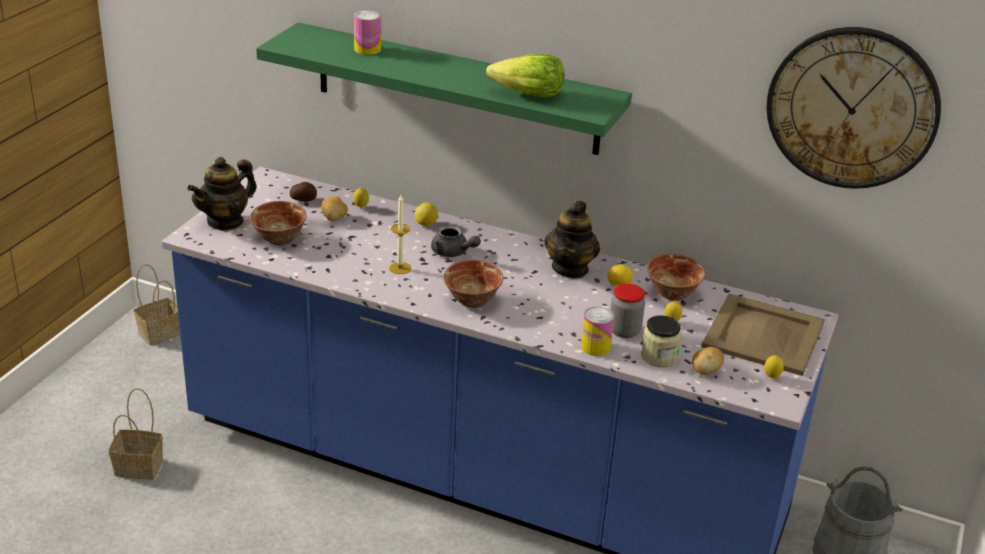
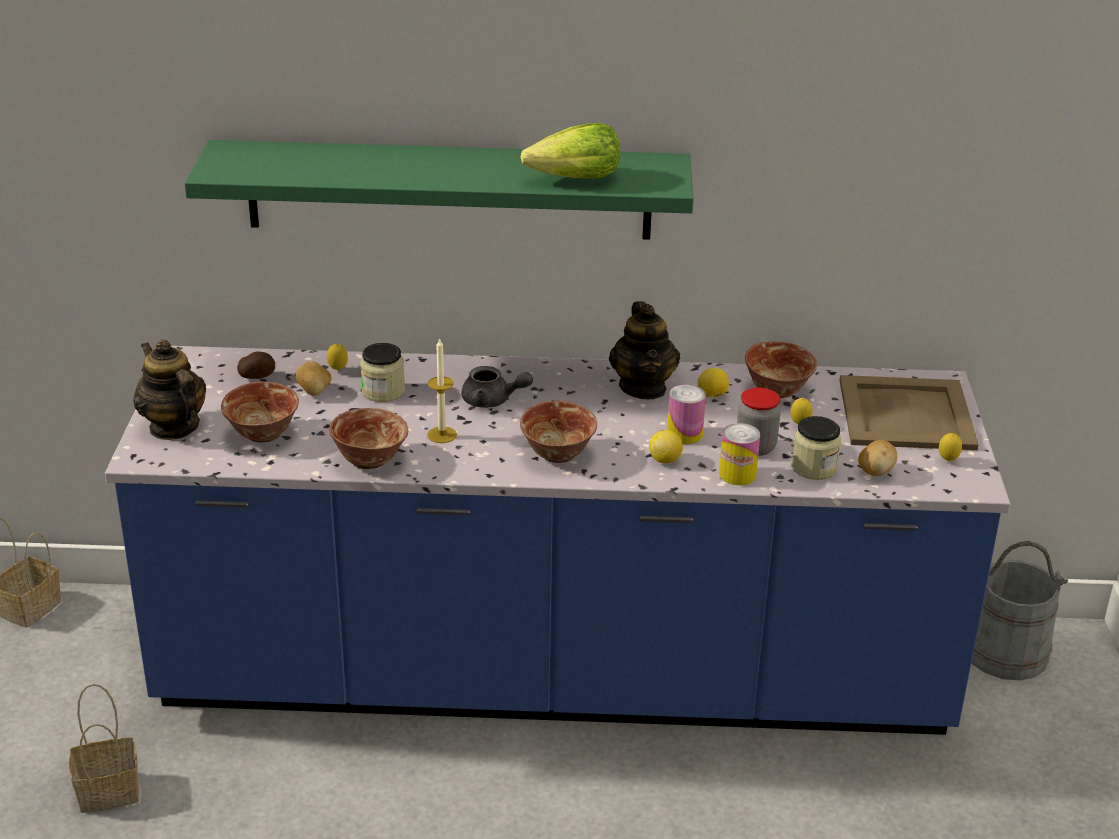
camera: 20 degrees left, 0 degrees up
teapot [187,157,257,231] -> teapot turned 120 degrees clockwise [133,339,206,440]
can [354,10,381,55] -> can moved to [667,384,706,444]
lemon [415,203,438,226] -> lemon moved to [649,430,683,464]
wall clock [767,27,941,189] -> none
none -> bowl [329,408,408,469]
none -> jar [360,343,405,402]

